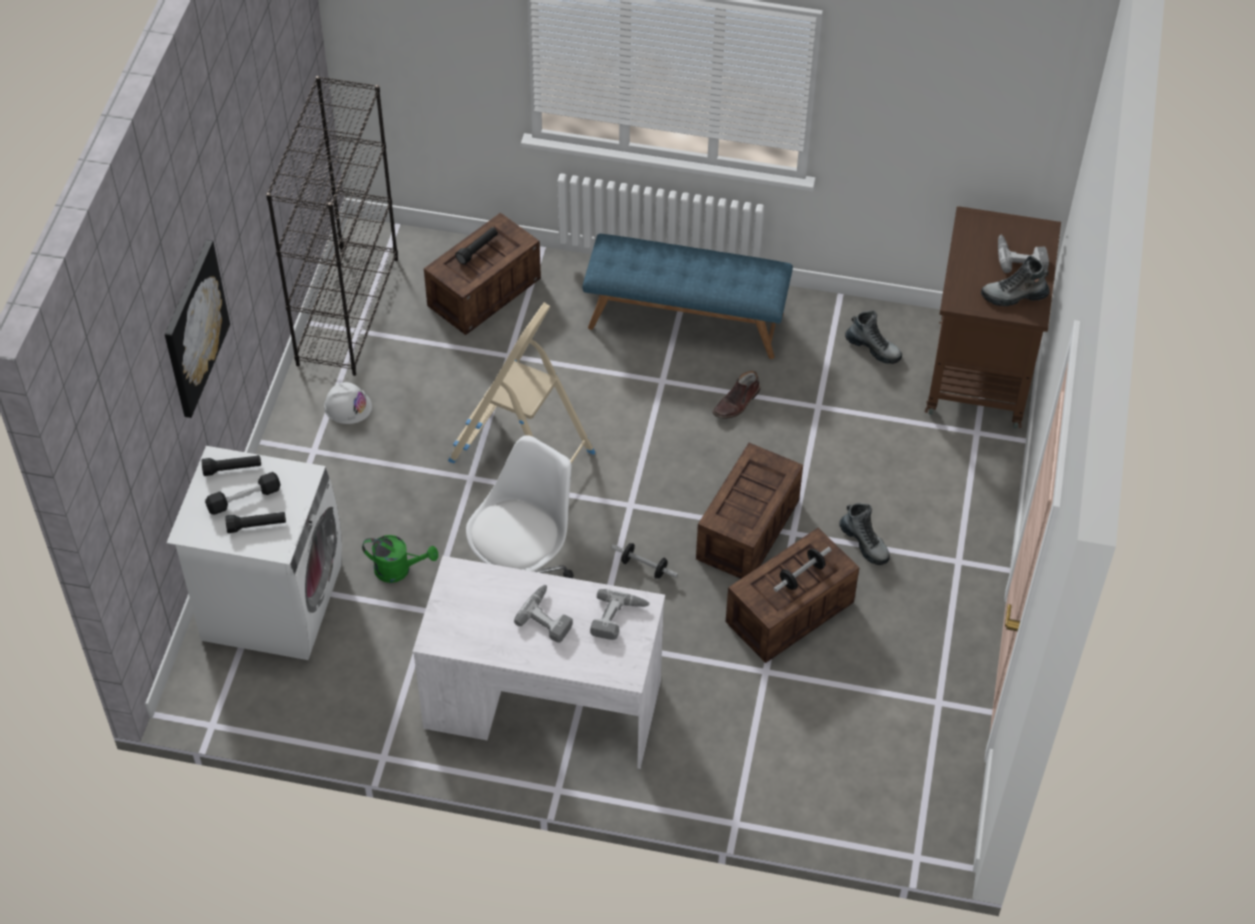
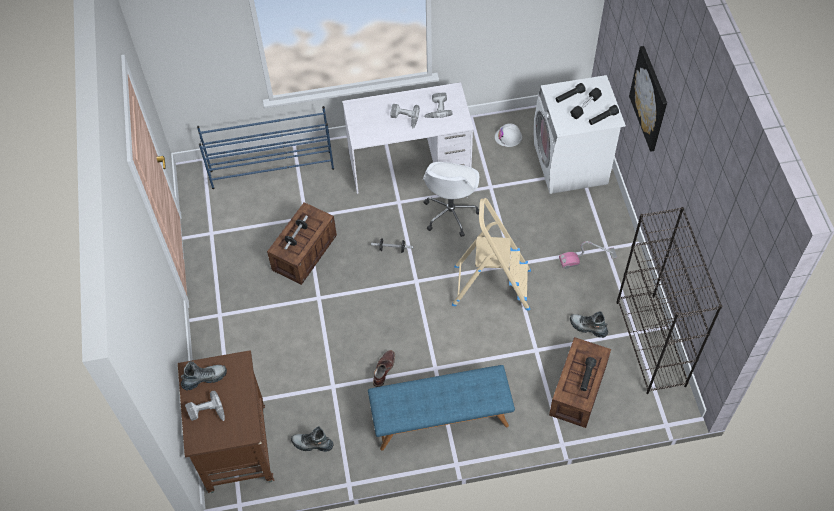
camera: 160 degrees right, 5 degrees up
white hard hat [324,382,372,424] -> white hard hat moved to [495,123,522,147]
green watering can [362,535,438,583] -> none
power drill [590,589,650,640] -> power drill moved to [424,92,452,118]
crate [696,443,803,579] -> none
boot [839,503,890,565] -> boot moved to [570,311,608,338]
none -> blue shoe rack [197,106,334,189]
none -> vacuum cleaner [559,241,617,269]

